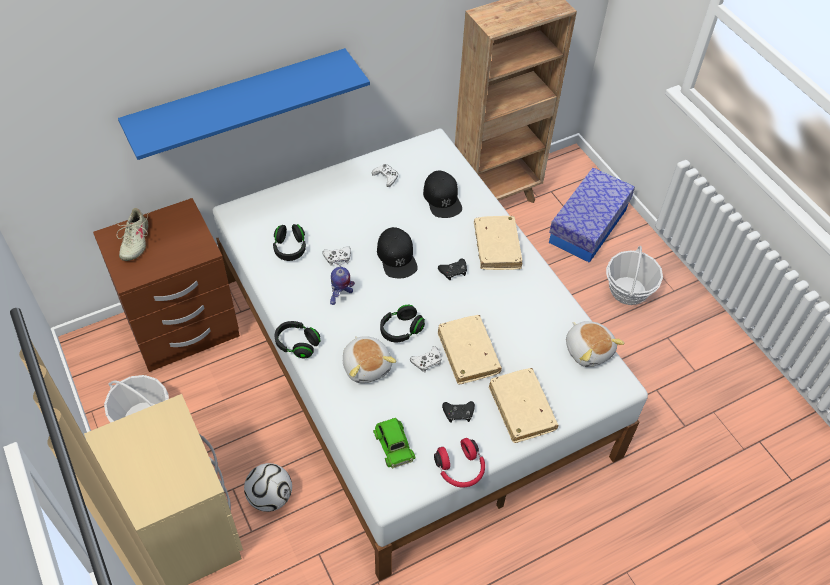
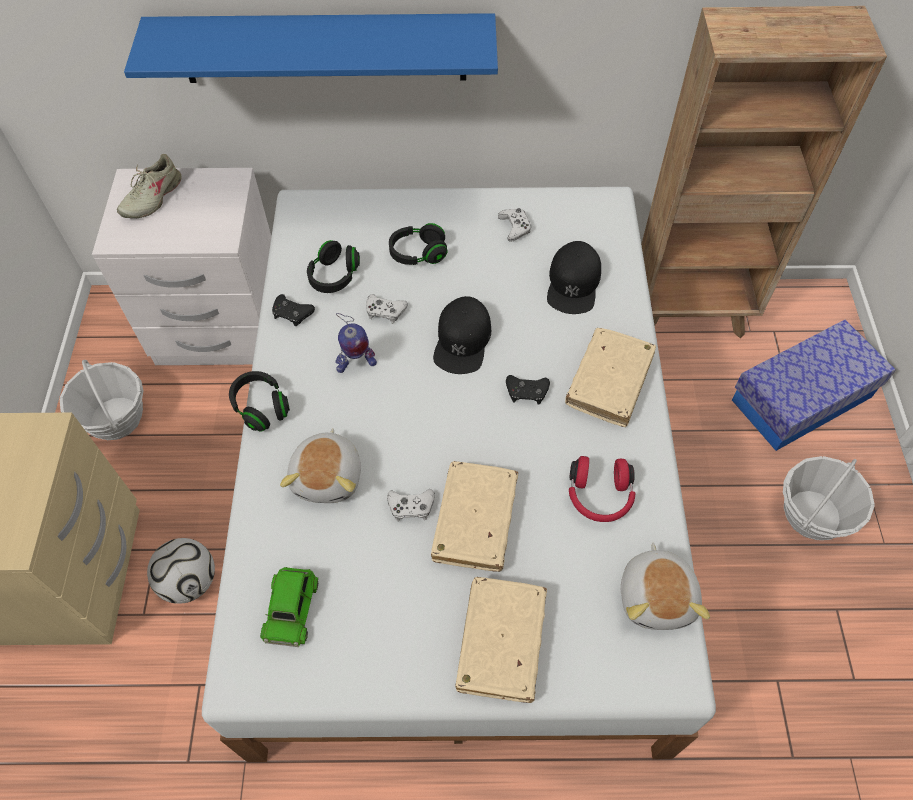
camera: 30 degrees right, 5 degrees up
brown nightstand [93,198,240,372] -> white nightstand [92,168,272,365]
black headphones [380,305,425,342] -> black headphones moved to [389,223,447,265]
red headphones [434,438,485,488] -> red headphones moved to [569,456,635,522]
black game controller [442,401,475,422] -> black game controller moved to [272,294,315,326]

